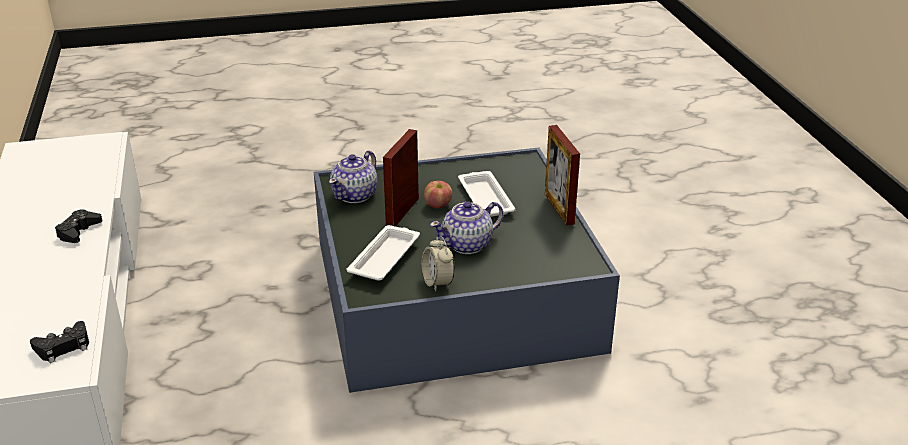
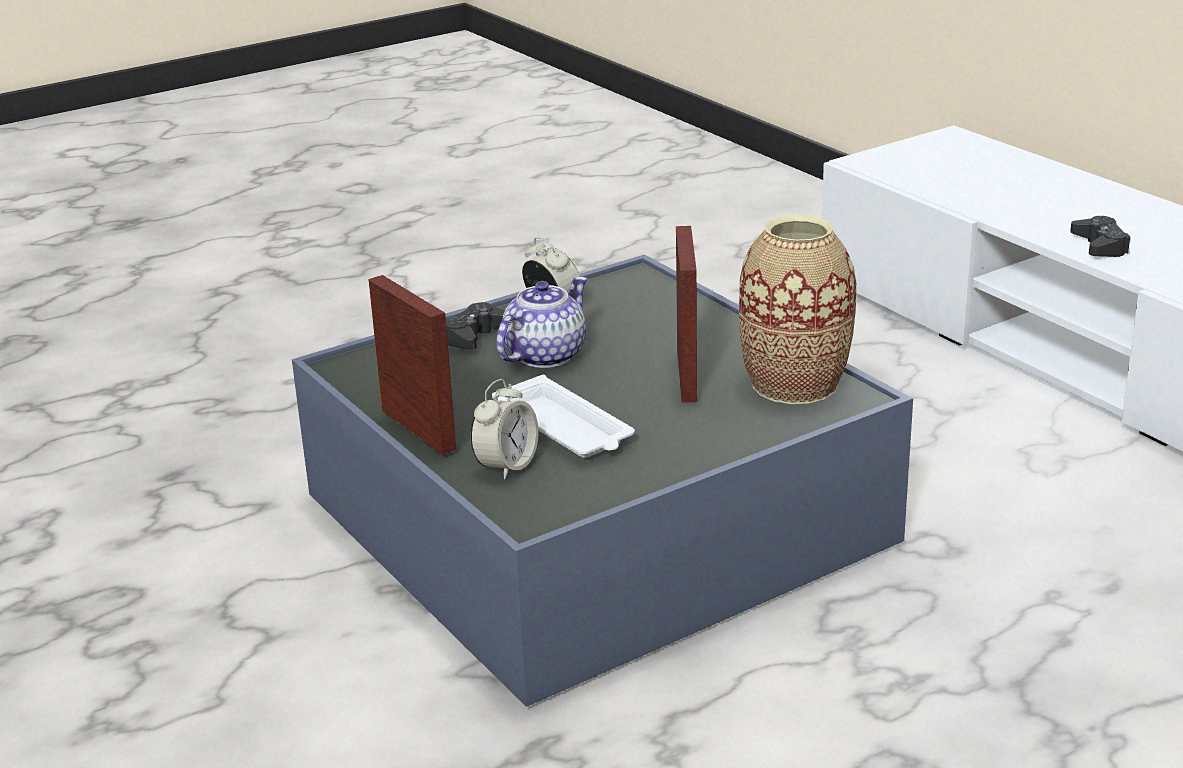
camera: 160 degrees right, 5 degrees down
black game controller [30,321,89,363] -> black game controller moved to [446,302,505,350]
teapot [329,150,378,203] -> vase [739,215,856,405]
white tray [346,225,420,280] -> none
apple [424,181,452,208] -> none
none -> alarm clock [470,379,539,480]

